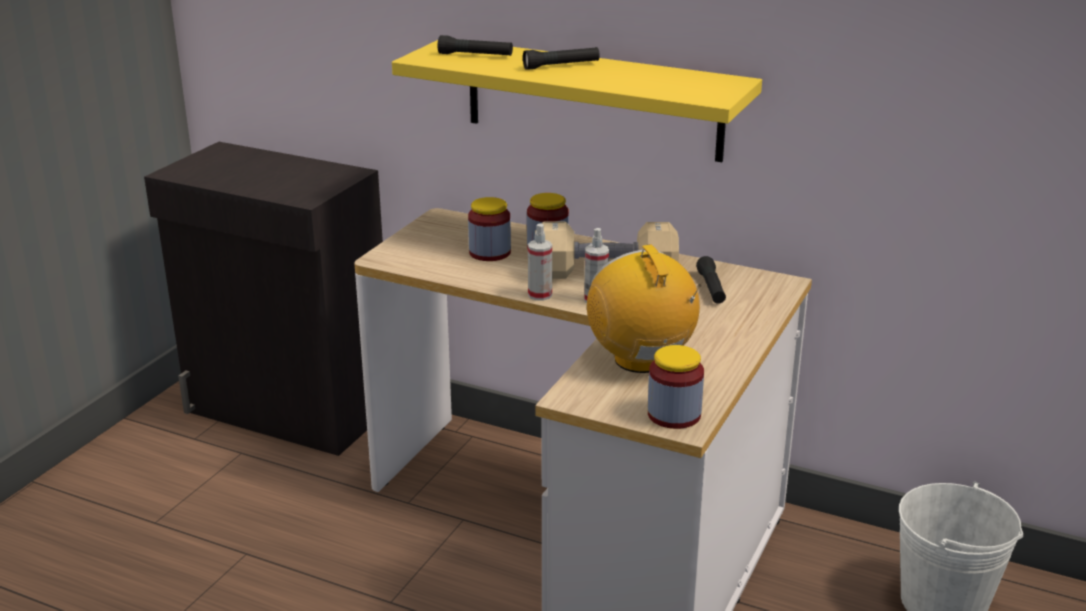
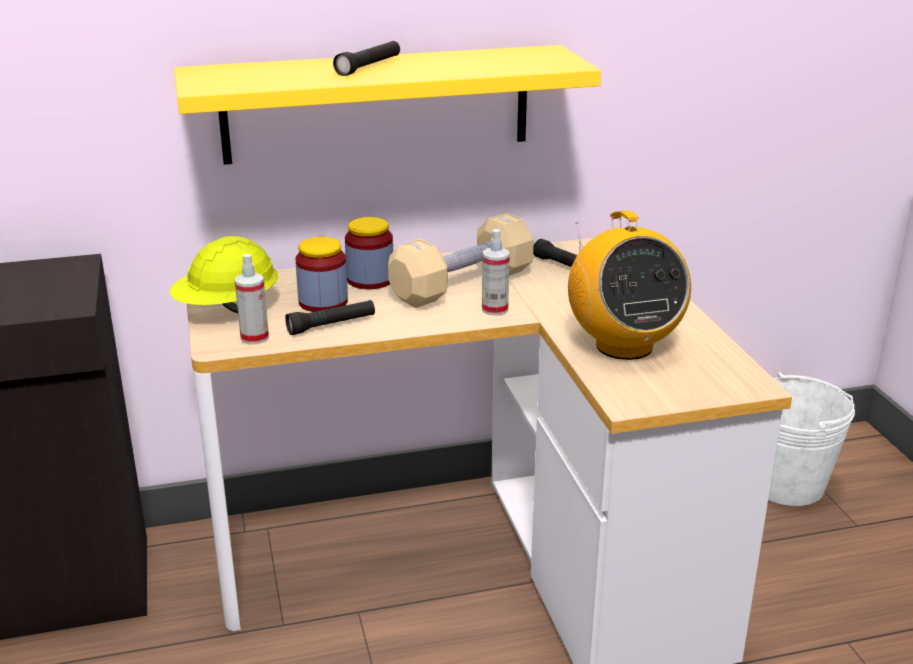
camera: 40 degrees left, 0 degrees up
black flashlight [438,35,513,56] -> black flashlight moved to [285,300,375,335]
spray bottle [528,224,552,301] -> spray bottle moved to [235,254,269,344]
radio [587,244,702,373] -> radio turned 135 degrees counterclockwise [568,211,691,360]
jar [648,345,704,429] -> none
none -> yellow hard hat [170,236,278,313]

